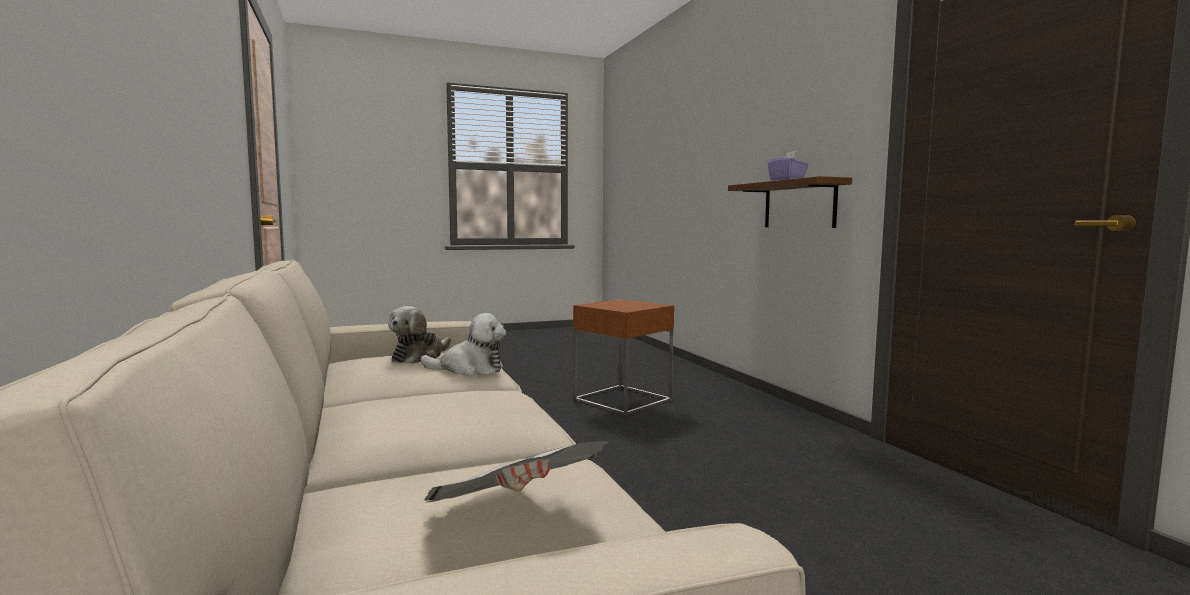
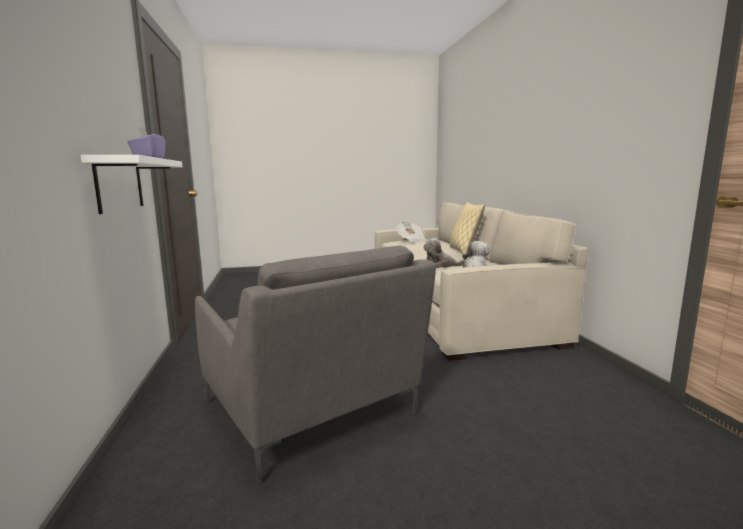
camera: 170 degrees left, 5 degrees up
brown side table [573,299,674,415] -> grey armchair [195,246,436,484]
brown shelf [728,176,852,228] -> white shelf [81,155,182,214]
none -> pillow [450,202,485,254]

